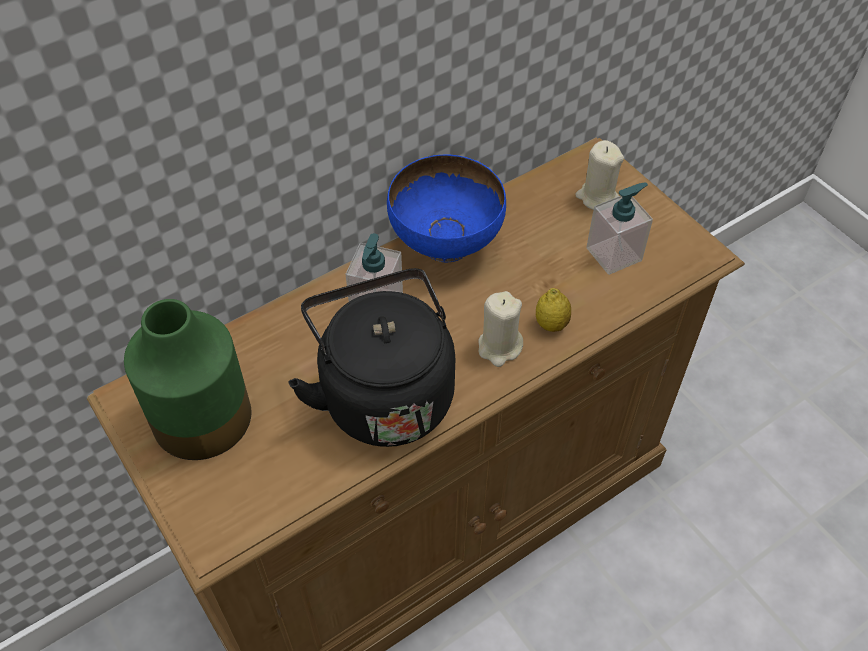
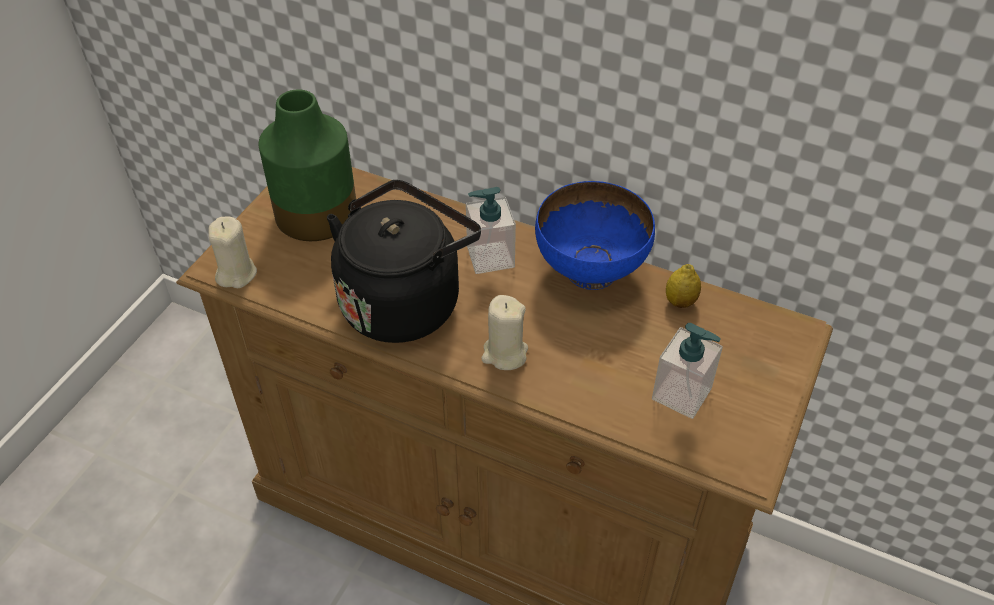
camera: 60 degrees right, 5 degrees down
lemon [536,288,571,332] -> lemon moved to [666,264,701,308]
beige candle [575,140,624,210] -> beige candle moved to [208,217,257,288]

